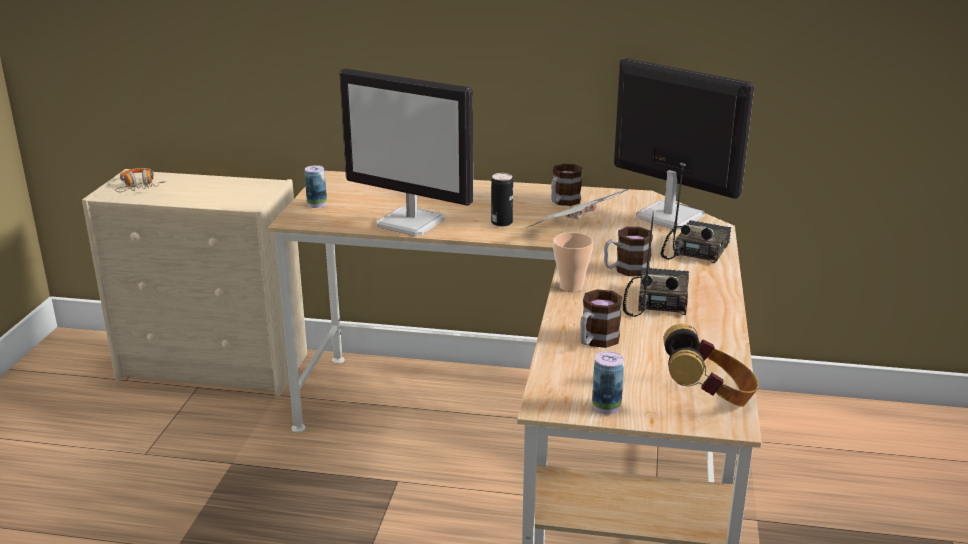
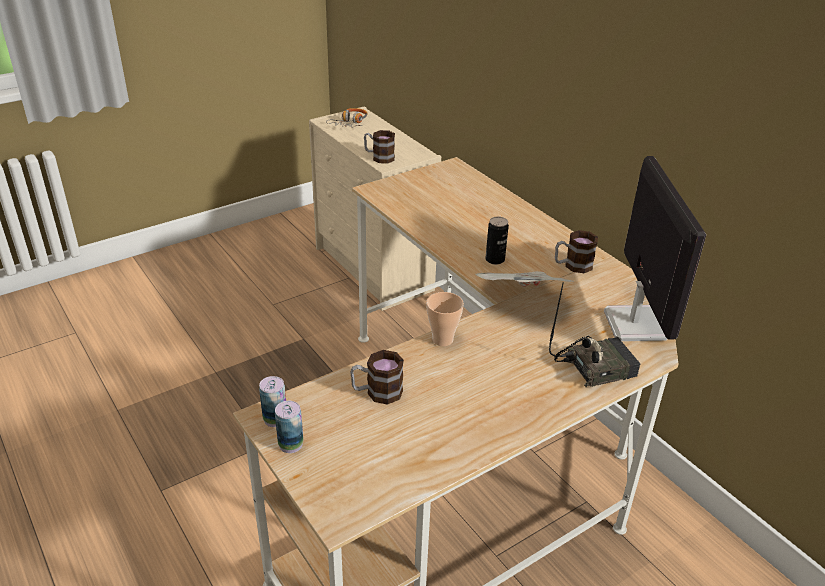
camera: 45 degrees right, 10 degrees up
can [305,165,327,208] -> can moved to [259,376,286,427]
monitor [339,68,473,236] -> none
mug [604,227,653,276] -> mug moved to [364,130,395,164]
radio [623,212,689,317] -> none
headphones [663,324,759,407] -> none

